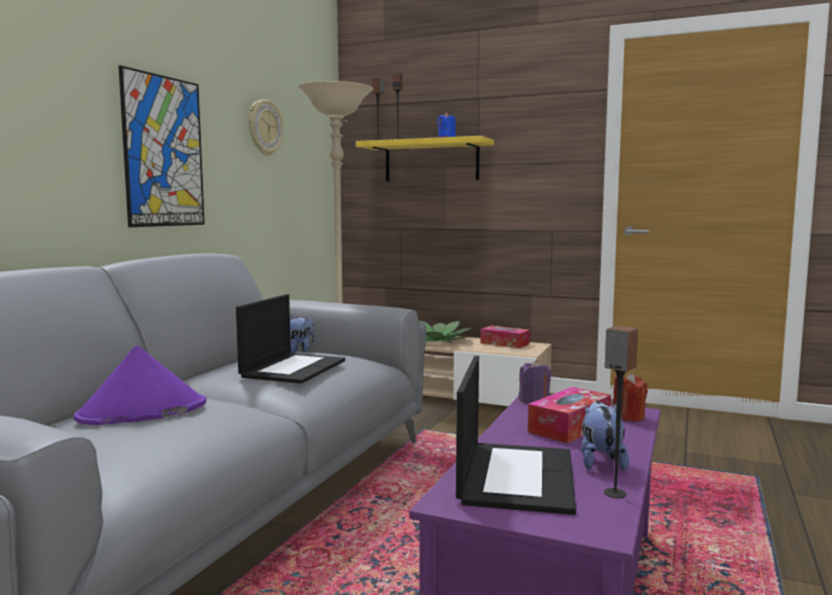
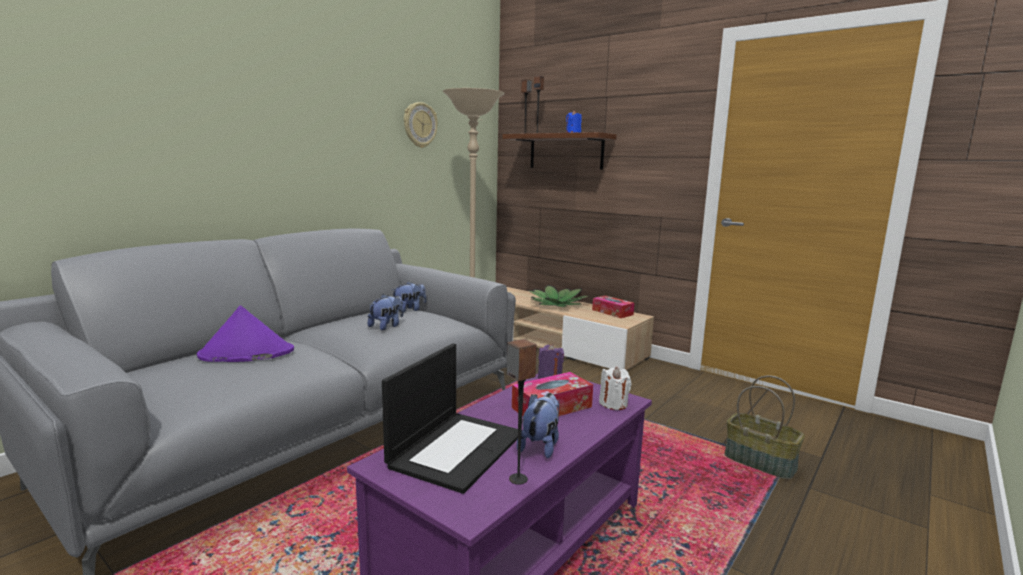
camera: 15 degrees right, 5 degrees up
picture [119,65,205,227] -> none
laptop [236,294,345,384] -> plush toy [368,294,403,330]
yellow shelf [356,136,494,182] -> brown shelf [503,132,616,170]
red candle [613,373,648,422] -> white candle [599,367,632,410]
none -> basket [724,375,805,480]

